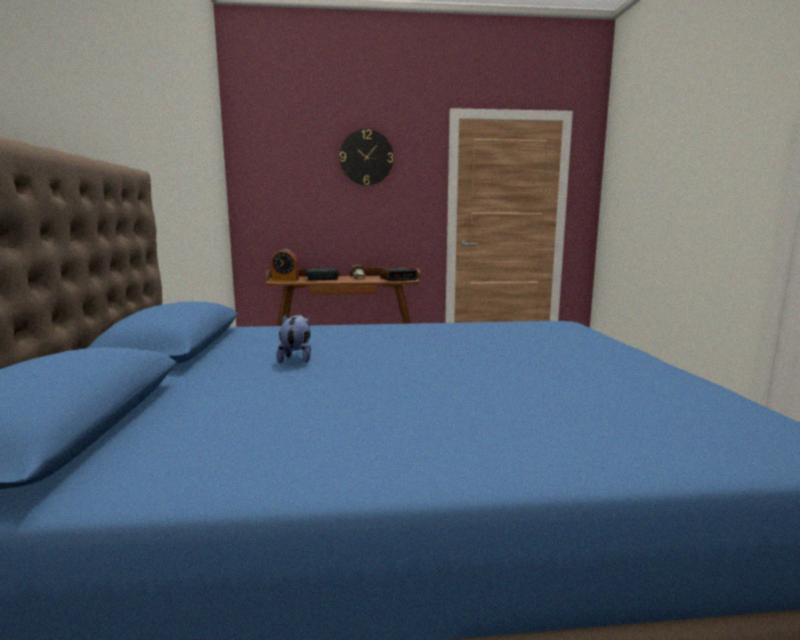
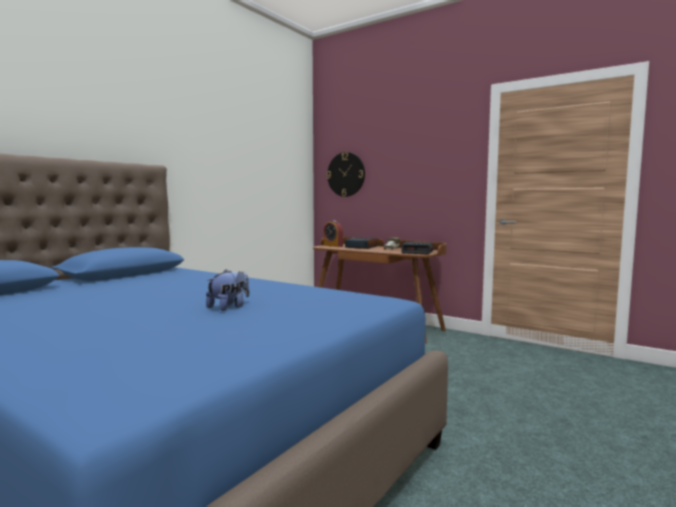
camera: 40 degrees right, 5 degrees down
plush toy [276,314,311,363] -> plush toy moved to [206,269,249,311]
wall clock [340,129,394,186] -> wall clock moved to [327,152,365,197]

